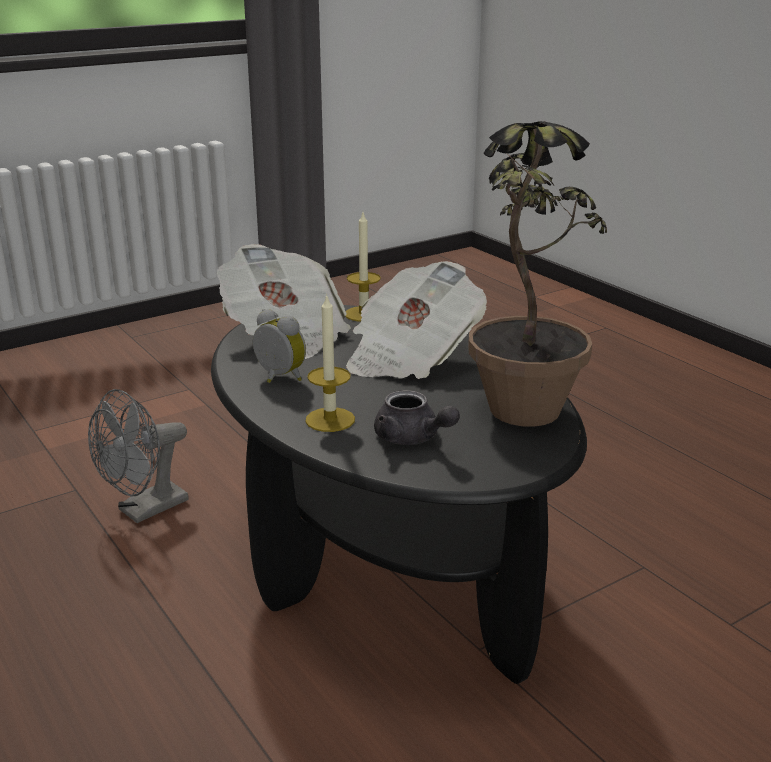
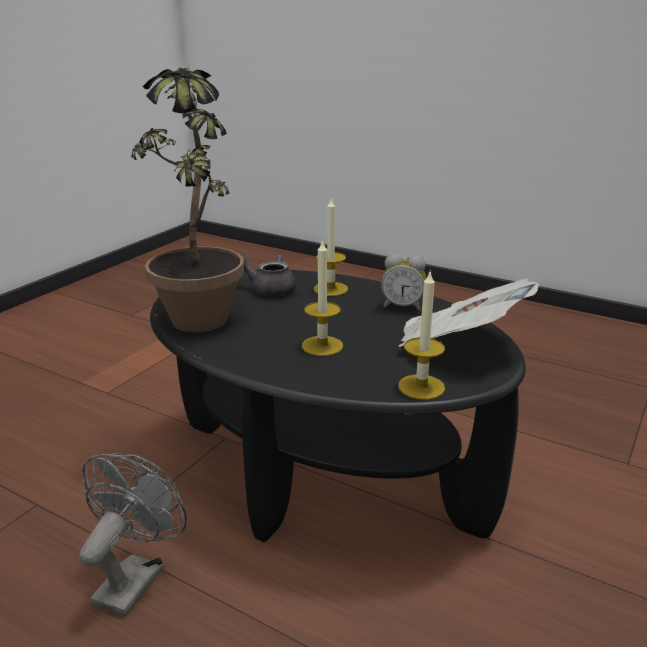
camera: 155 degrees right, 0 degrees up
grey fan [88,389,189,523] -> grey fan moved to [79,453,187,617]
newspaper [346,261,487,379] -> candle [302,239,343,356]

